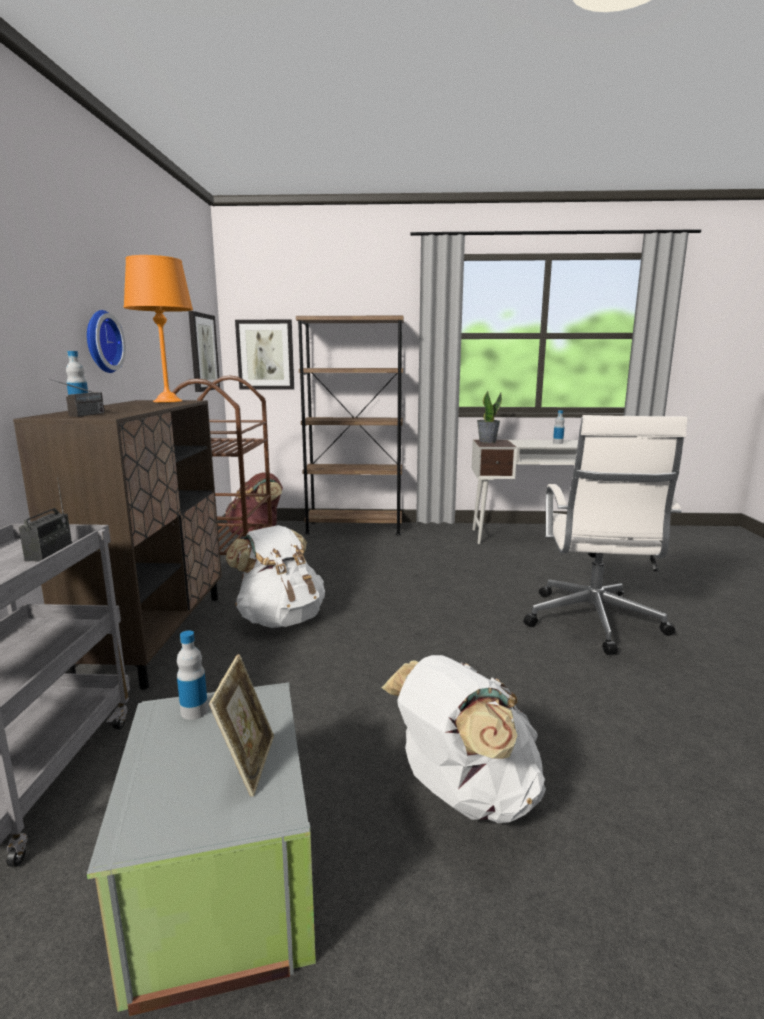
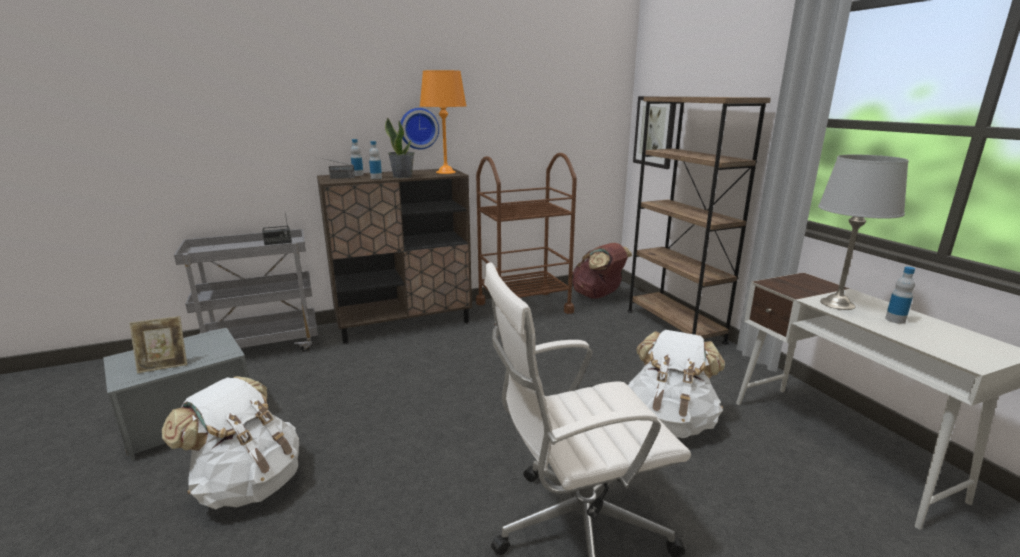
camera: 65 degrees right, 5 degrees up
bottle [177,630,208,720] -> bottle moved to [369,141,382,179]
picture [188,311,220,392] -> none
white backpack [226,525,325,628] -> white backpack moved to [628,330,725,438]
potted plant [477,391,502,443] -> potted plant moved to [385,118,414,178]
none -> grey table lamp [818,155,909,310]

